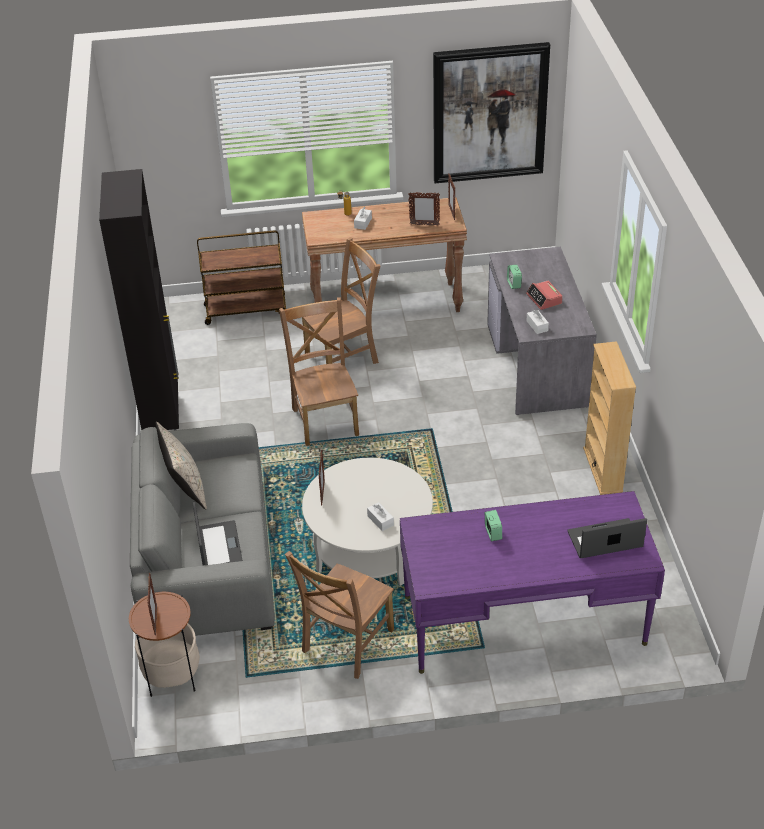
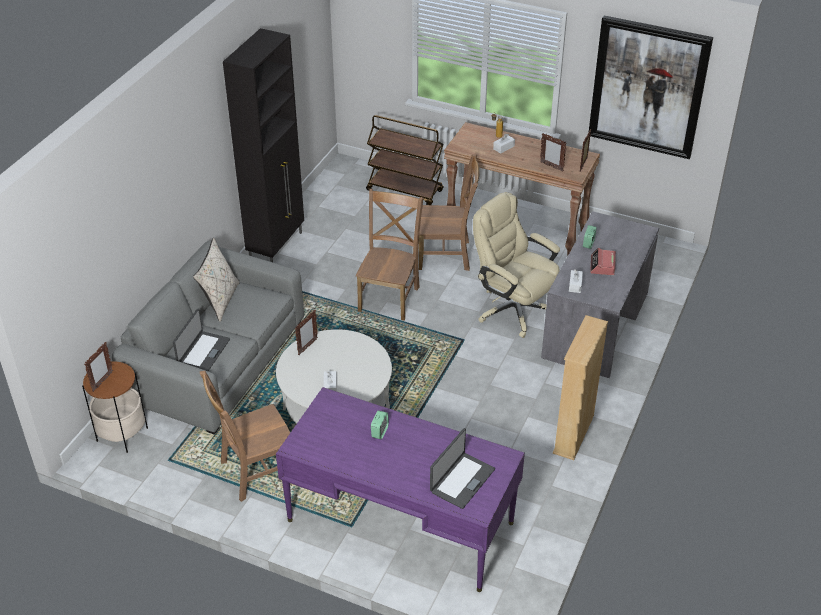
camera: 30 degrees right, 0 degrees up
laptop [567,518,647,558] -> laptop turned 105 degrees clockwise [430,428,495,509]
none -> beige office chair [473,192,560,338]

